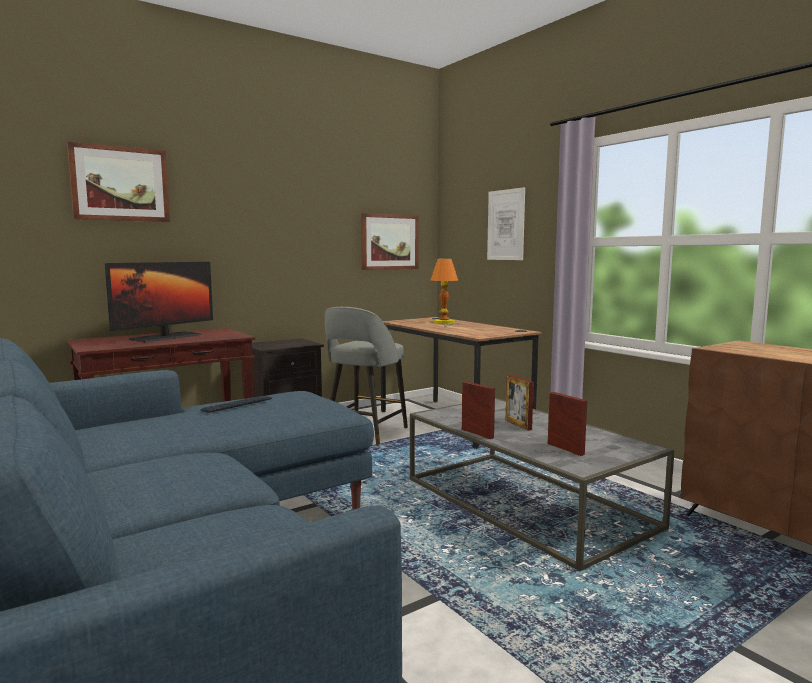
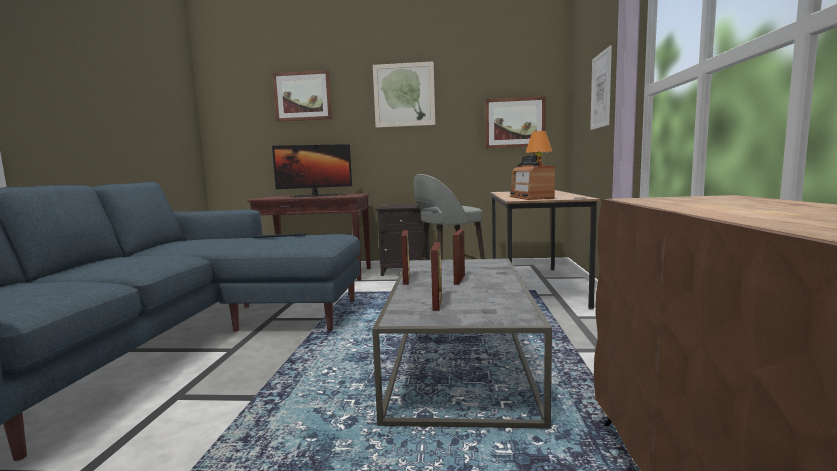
camera: 40 degrees right, 0 degrees up
none -> picture [373,61,435,128]
none -> radio [510,155,555,200]

